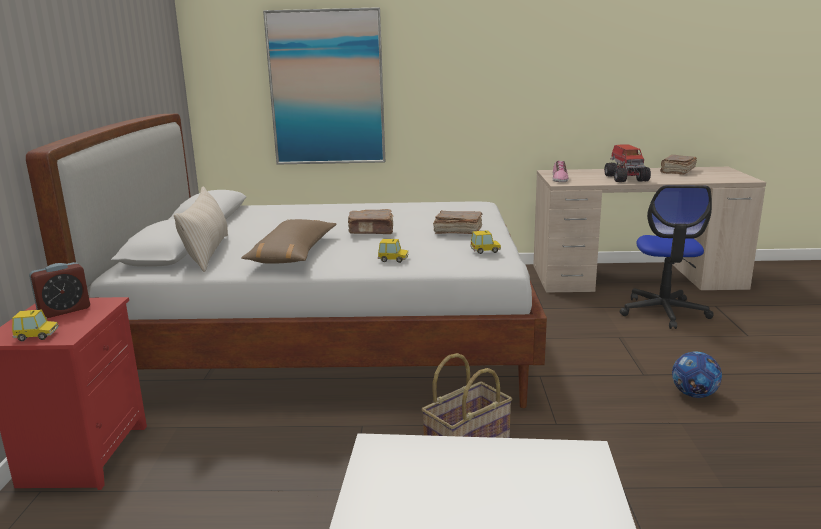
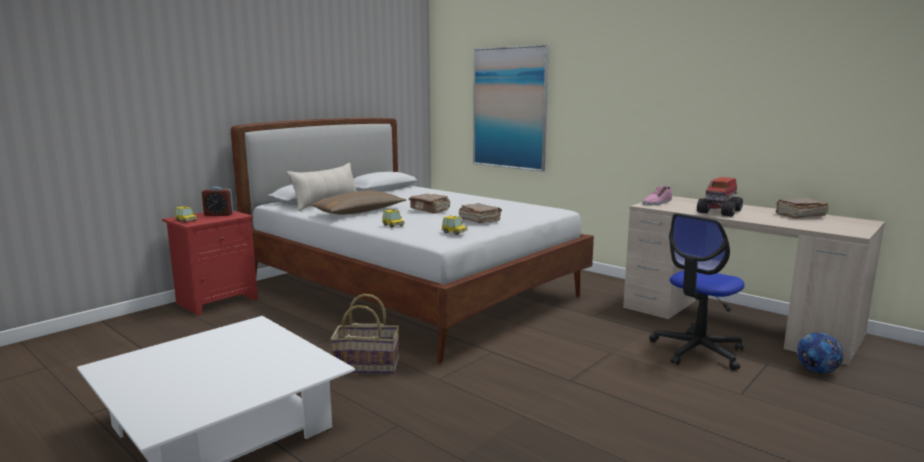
camera: 40 degrees right, 5 degrees down
football [672,351,722,398] -> football moved to [797,333,843,373]

